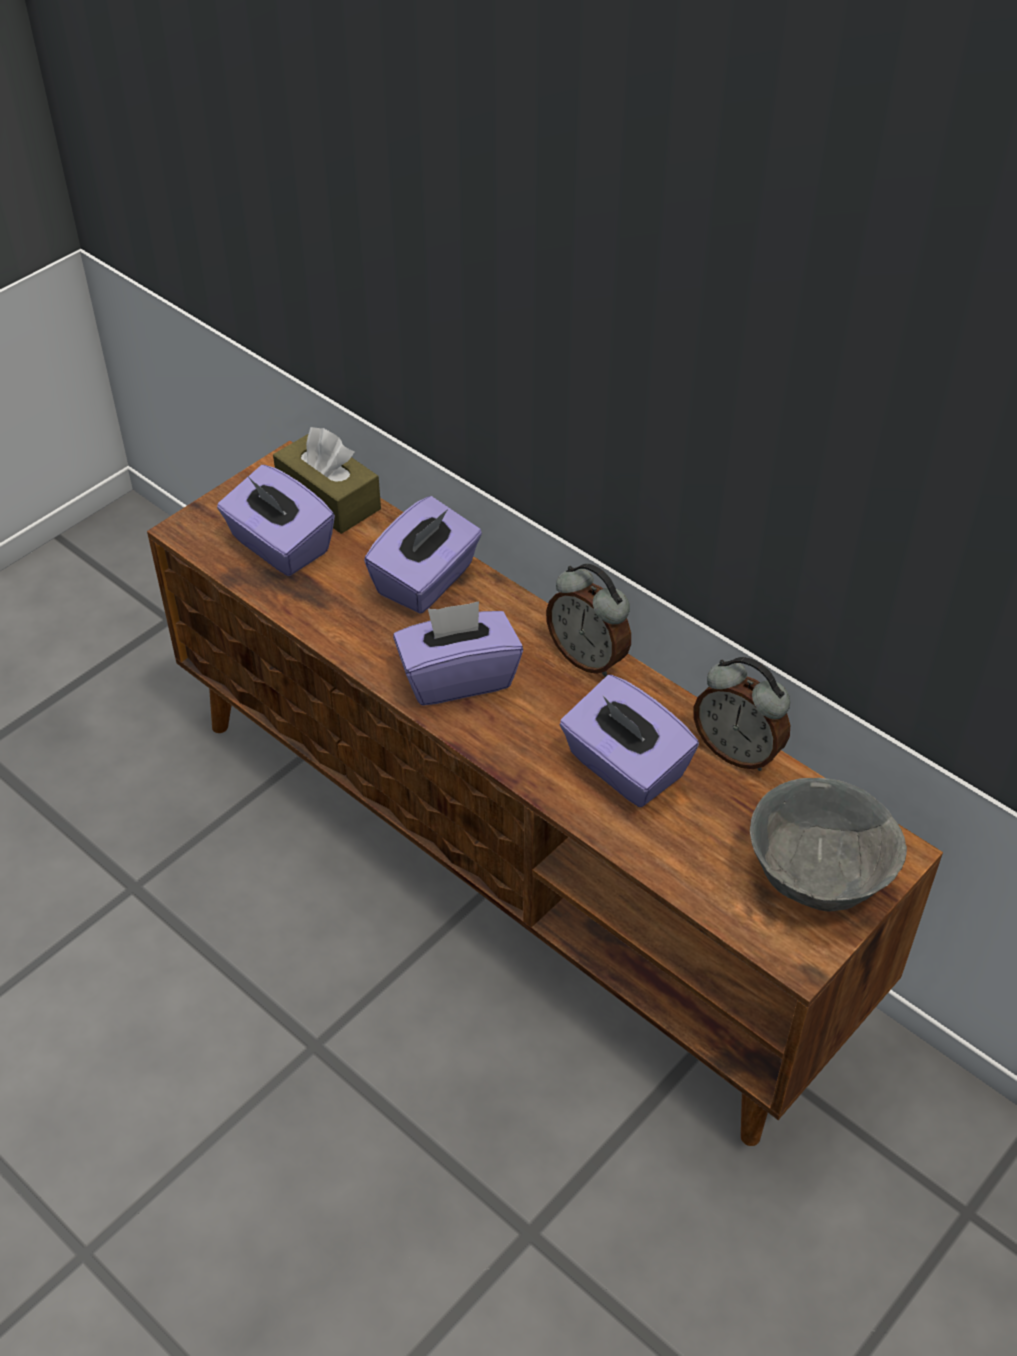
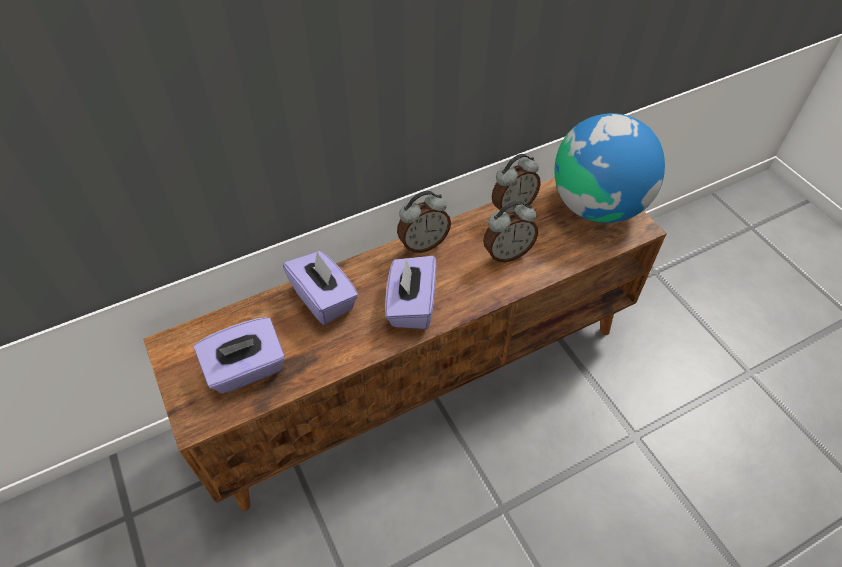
camera: 70 degrees left, 5 degrees up
brown tissue box [273,427,381,534] -> none
purple tissue box [560,675,699,807] -> alarm clock [483,201,538,263]
grey bowl [750,778,907,912] -> globe [554,113,665,223]

